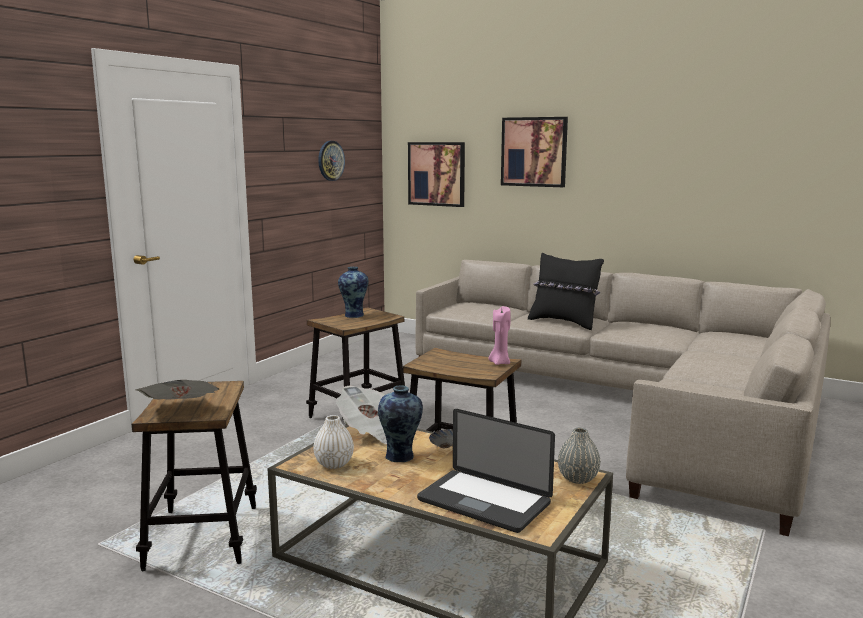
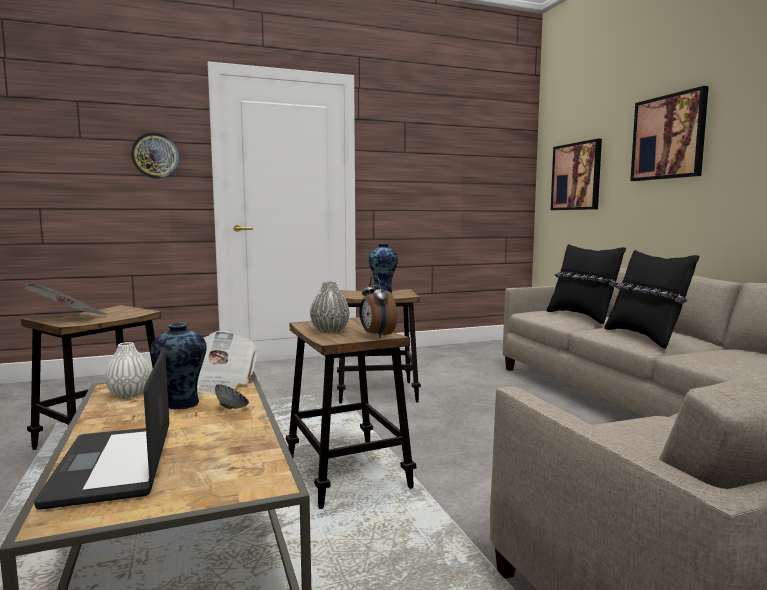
camera: 40 degrees right, 5 degrees down
wall clock [318,141,345,181] -> wall clock moved to [131,132,179,179]
pink candle [489,306,511,365] -> alarm clock [360,276,397,338]
grey vase [558,428,600,484] -> grey vase moved to [310,281,349,333]
none -> black pillow [546,244,626,324]

